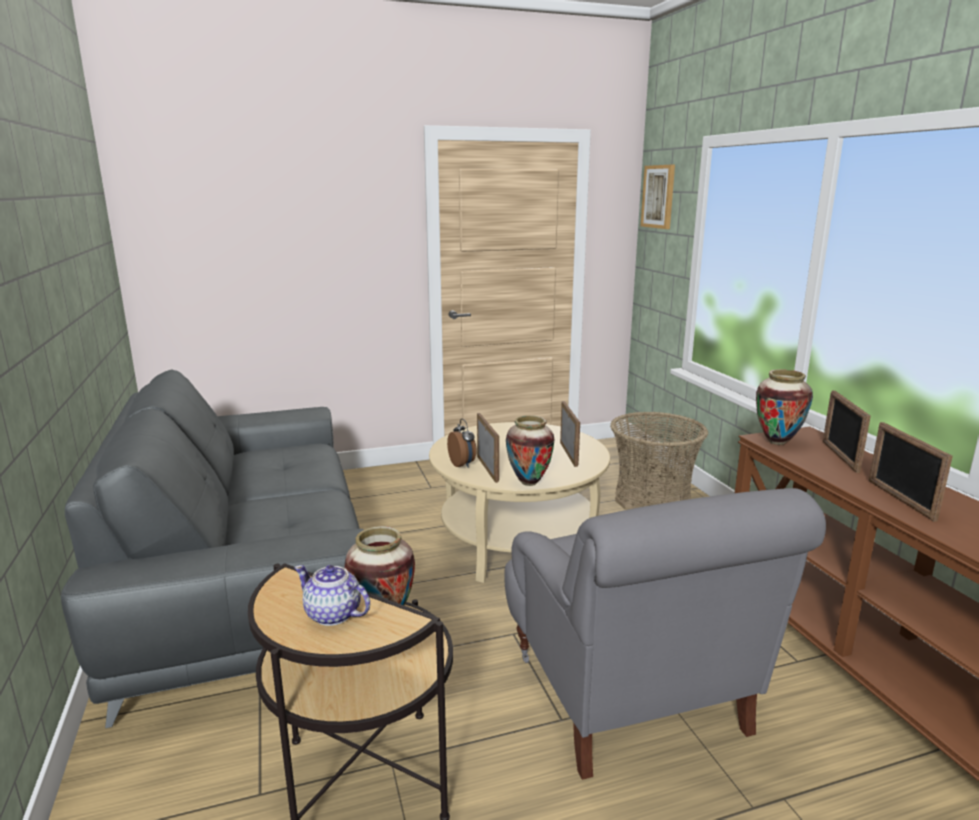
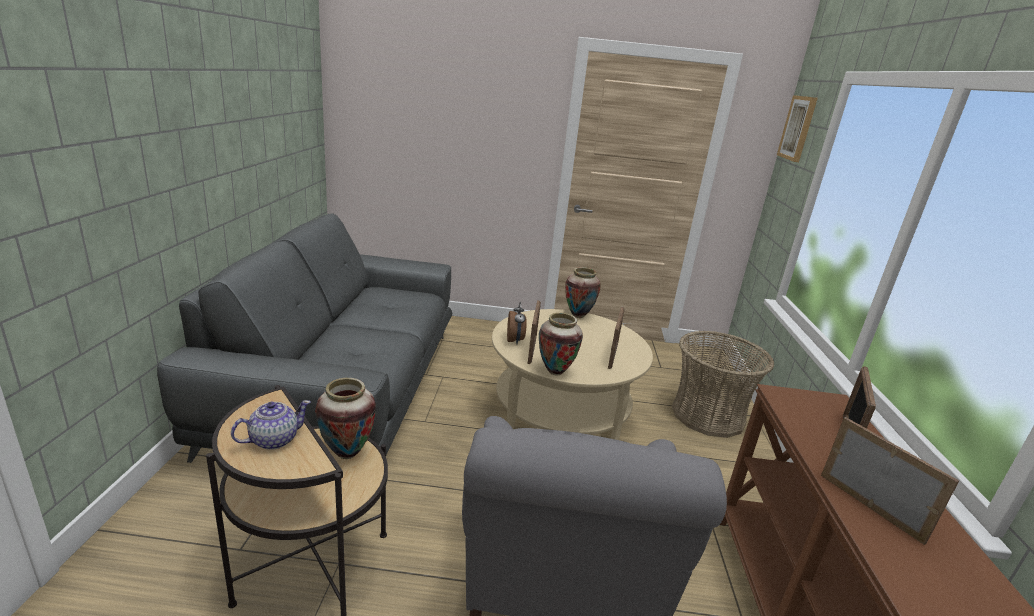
camera: 20 degrees right, 5 degrees up
teapot [294,565,370,626] -> teapot turned 90 degrees clockwise [231,400,311,450]
vase [756,369,813,445] -> vase moved to [565,267,601,318]
picture frame [869,422,953,522] -> picture frame turned 135 degrees clockwise [821,417,959,545]

